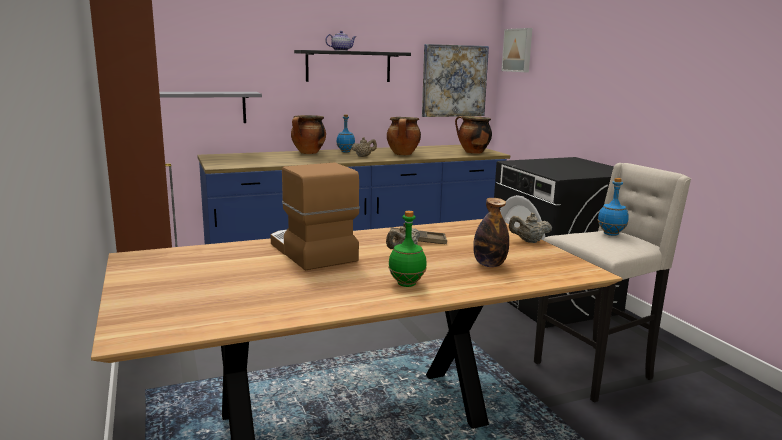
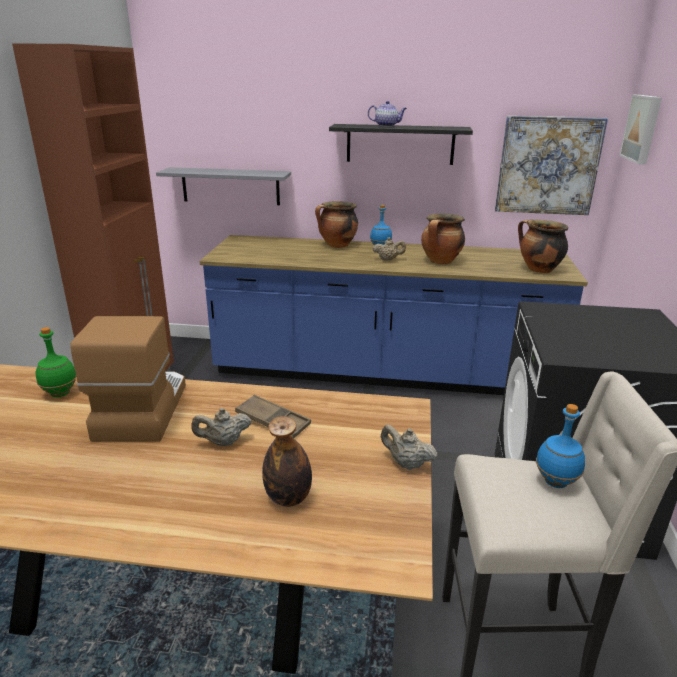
camera: 30 degrees right, 10 degrees up
green bottle [388,211,427,287] -> green bottle moved to [36,327,76,397]

